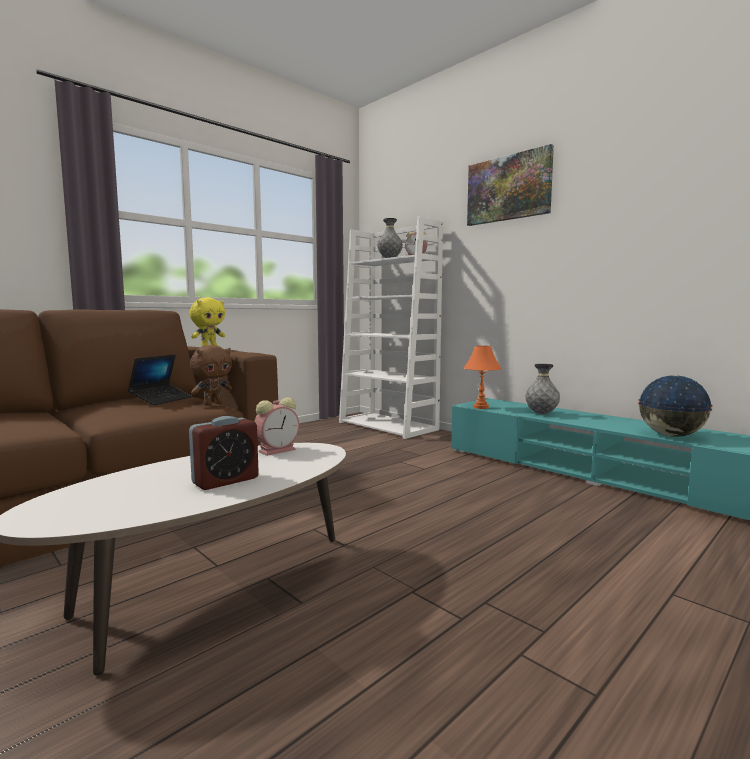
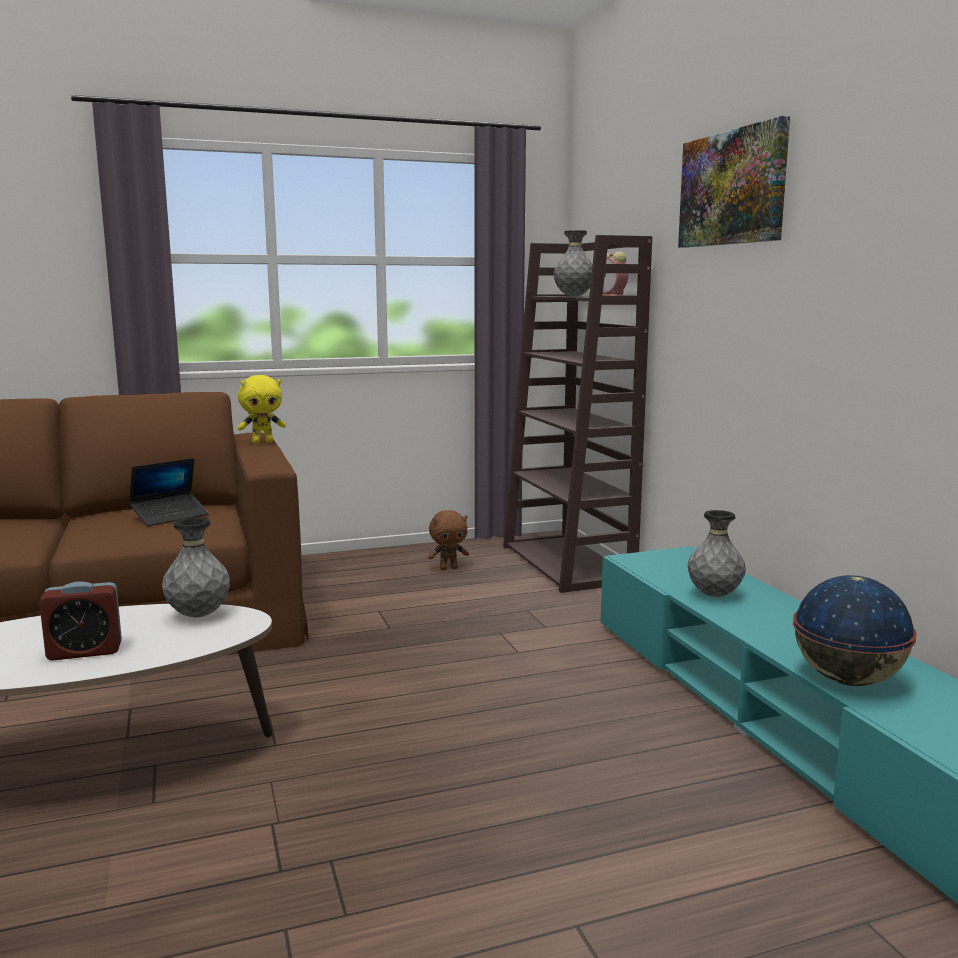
camera: 25 degrees right, 5 degrees up
brown plush toy [190,345,232,406] -> brown plush toy moved to [428,510,469,570]
alarm clock [254,397,299,456] -> grey vase [162,517,230,617]
white bookcase [339,216,443,439] -> brown bookcase [503,235,652,593]
orange table lamp [464,346,502,409] -> none

